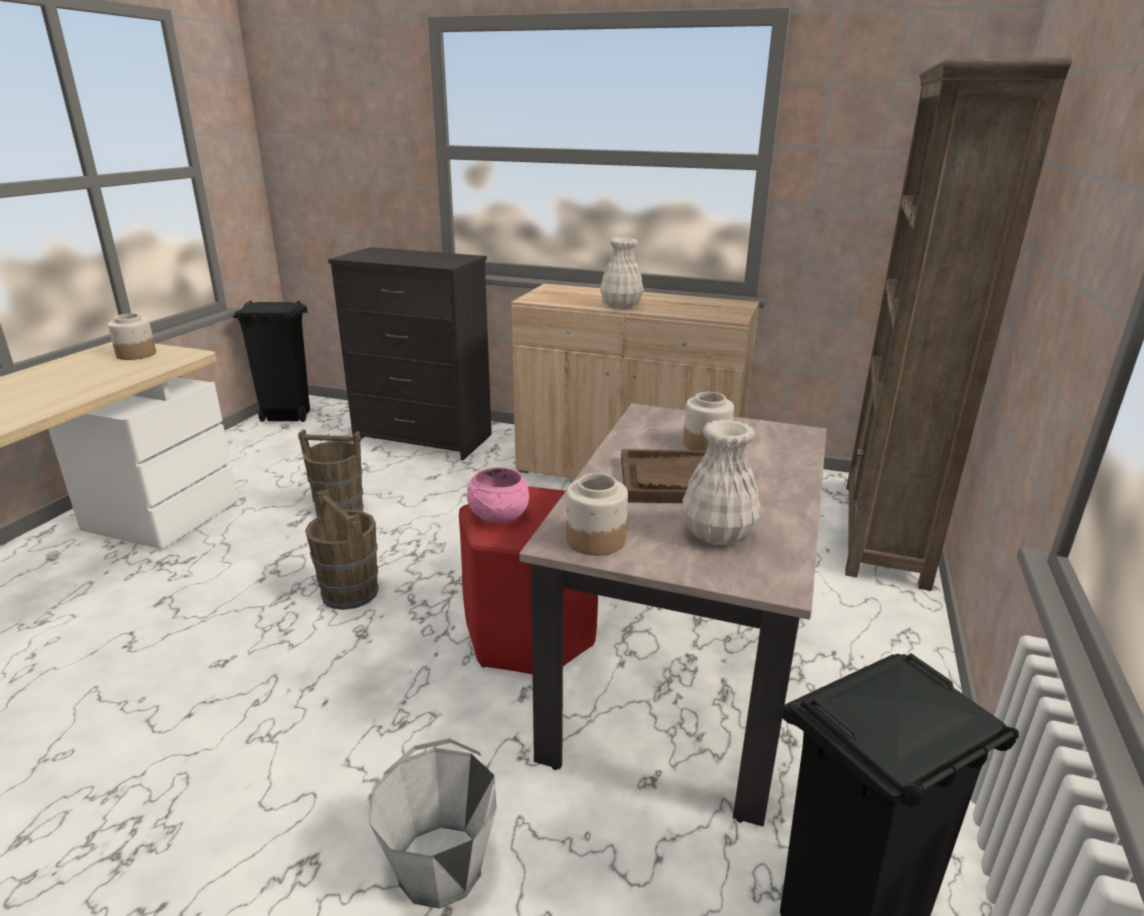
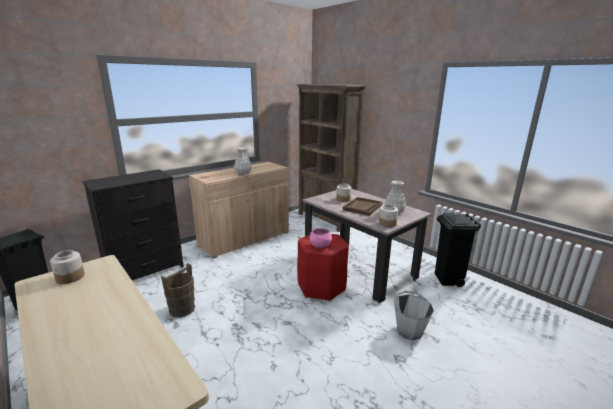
camera: 60 degrees left, 5 degrees down
brown bucket [305,489,379,610] -> none

